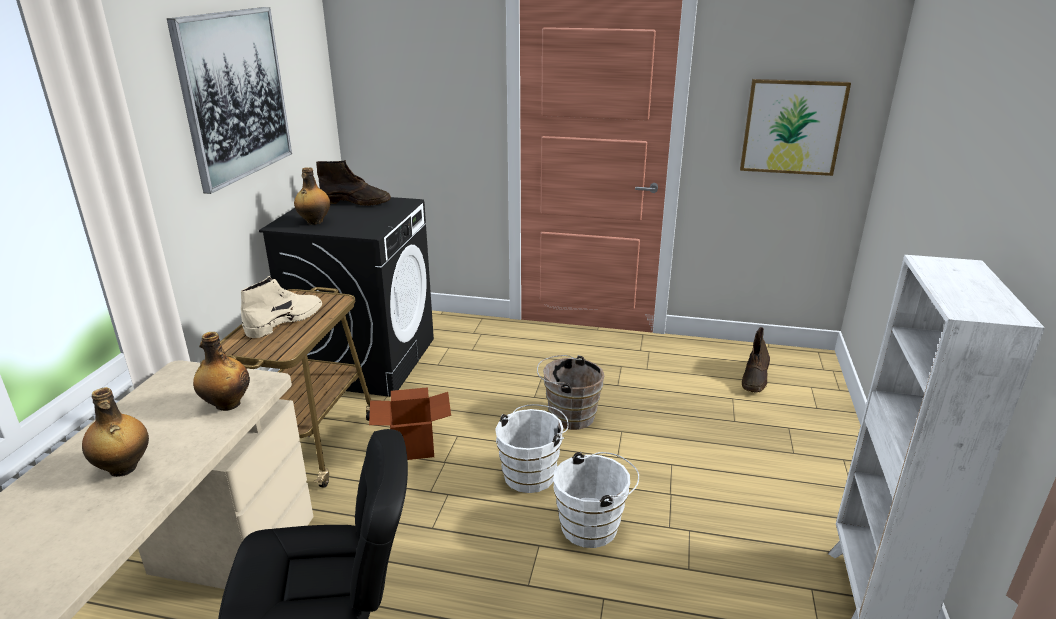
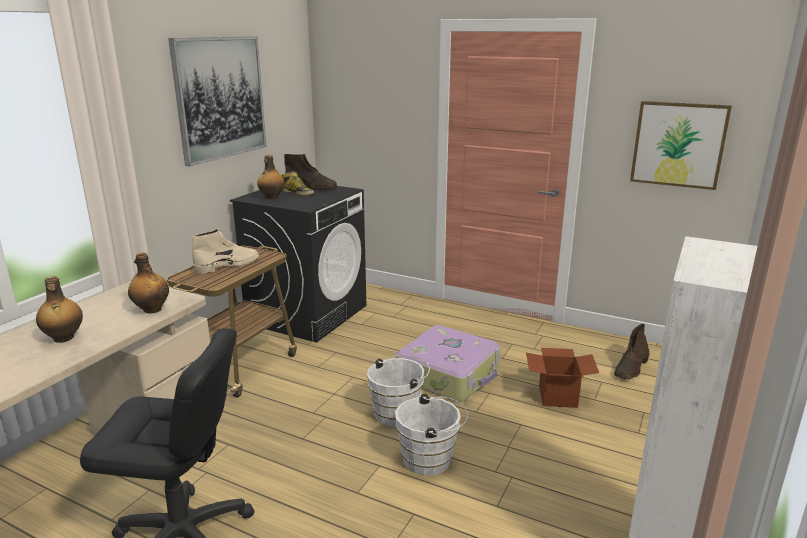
camera: 15 degrees right, 5 degrees down
cardboard box [369,387,451,460] -> cardboard box moved to [526,348,599,408]
brown bucket [537,355,605,430] -> suitcase [396,325,500,402]
none -> boot [282,171,314,195]

